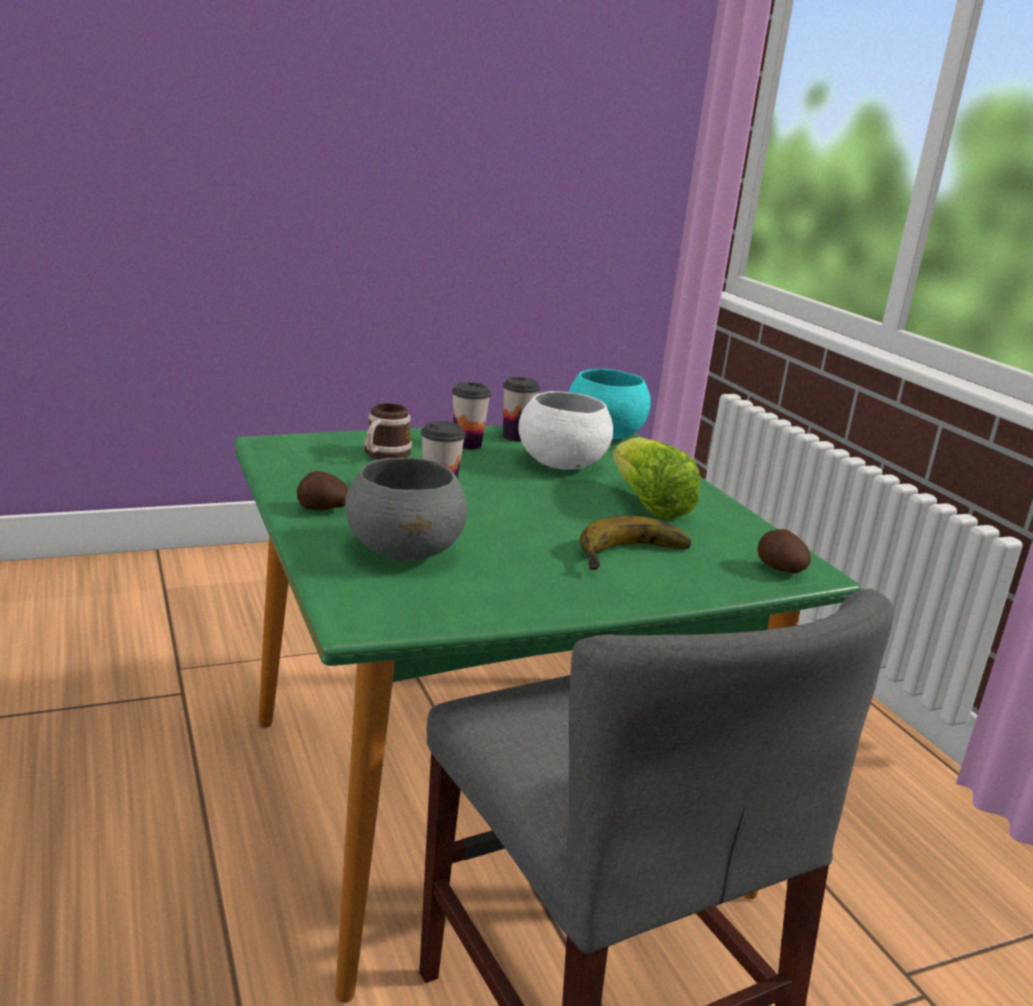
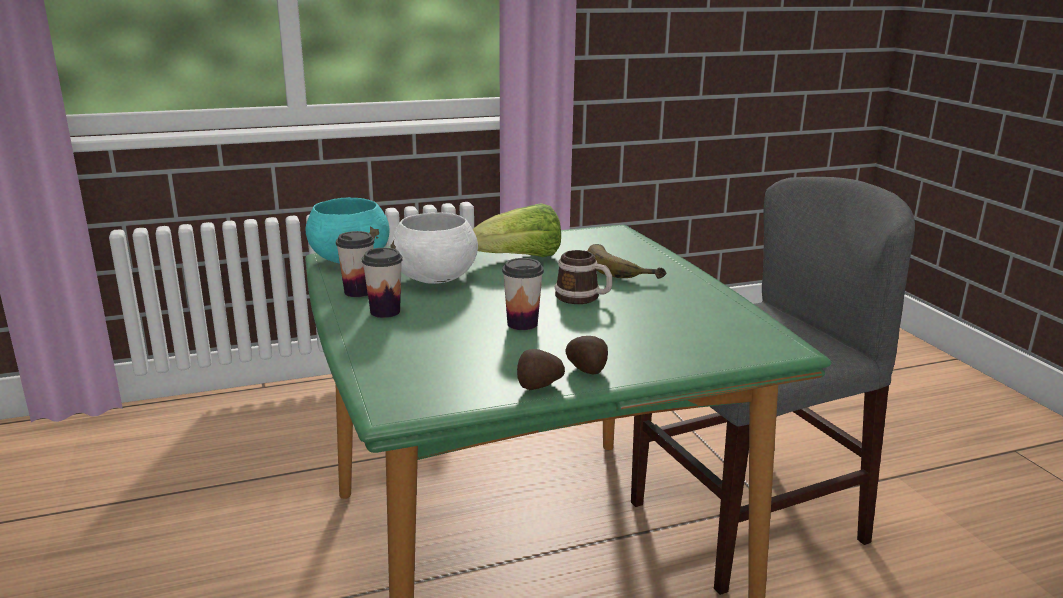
camera: 85 degrees left, 0 degrees up
grey bowl [345,457,467,561] -> none
mug [364,403,412,459] -> mug moved to [555,250,612,304]
potato [757,529,811,574] -> potato moved to [517,349,565,390]

